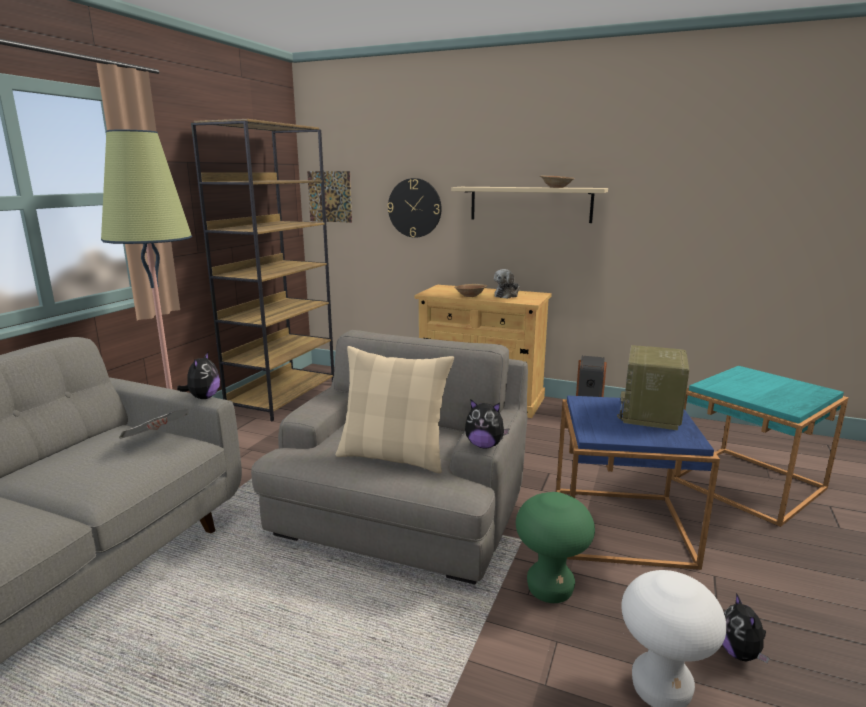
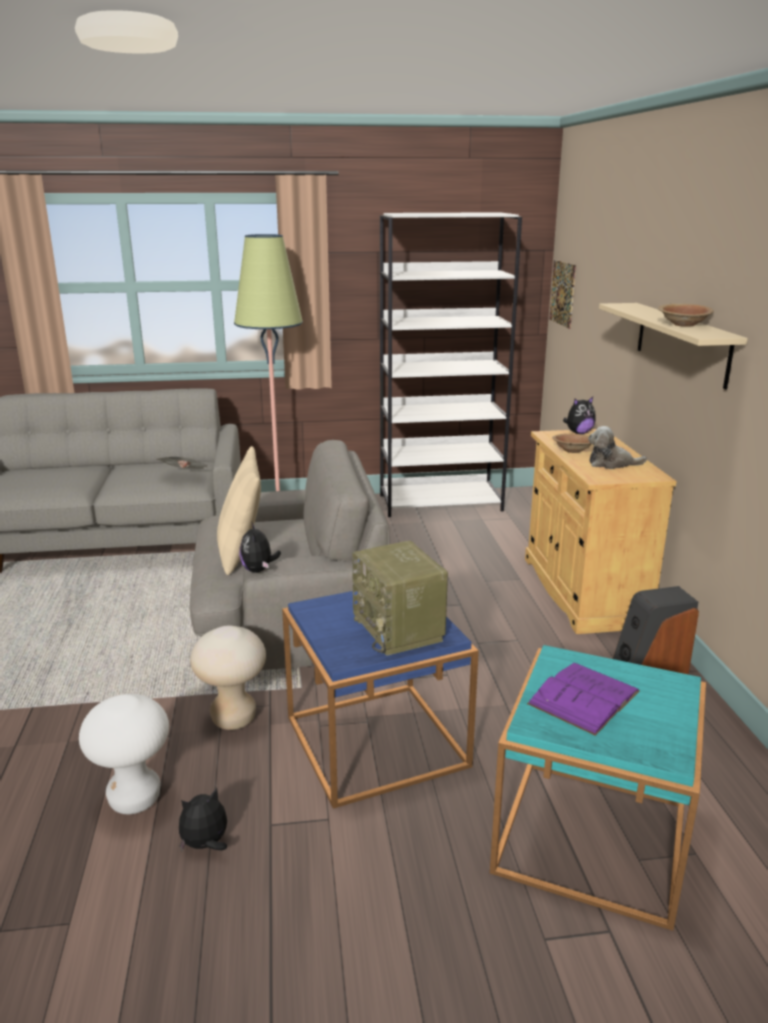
camera: 60 degrees right, 5 degrees up
plush toy [177,352,220,399] -> plush toy moved to [563,397,596,434]
brown bookcase [191,119,334,421] -> white bookcase [380,212,522,517]
wall clock [387,178,442,238] -> none
green stool [516,492,595,603] -> beige stool [190,625,266,730]
radio [617,345,689,430] -> radio turned 105 degrees counterclockwise [352,541,448,656]
none -> purple book [527,663,640,736]

